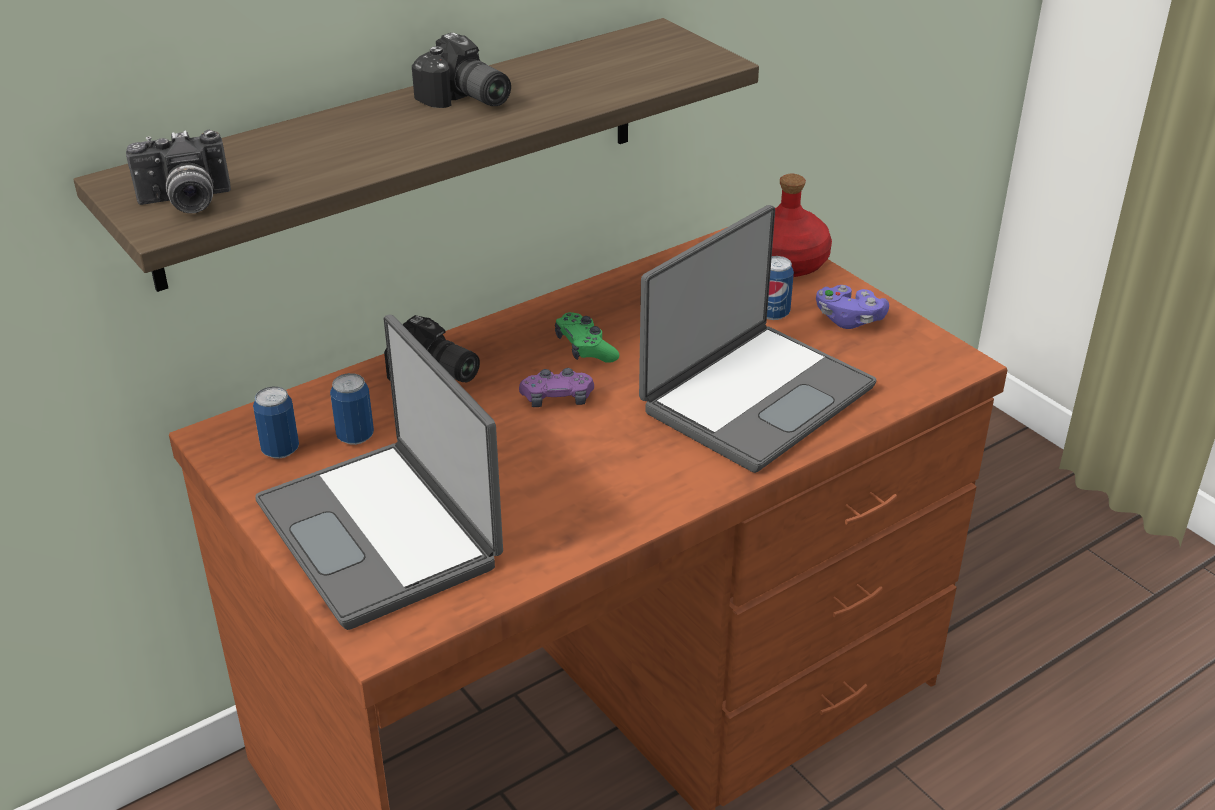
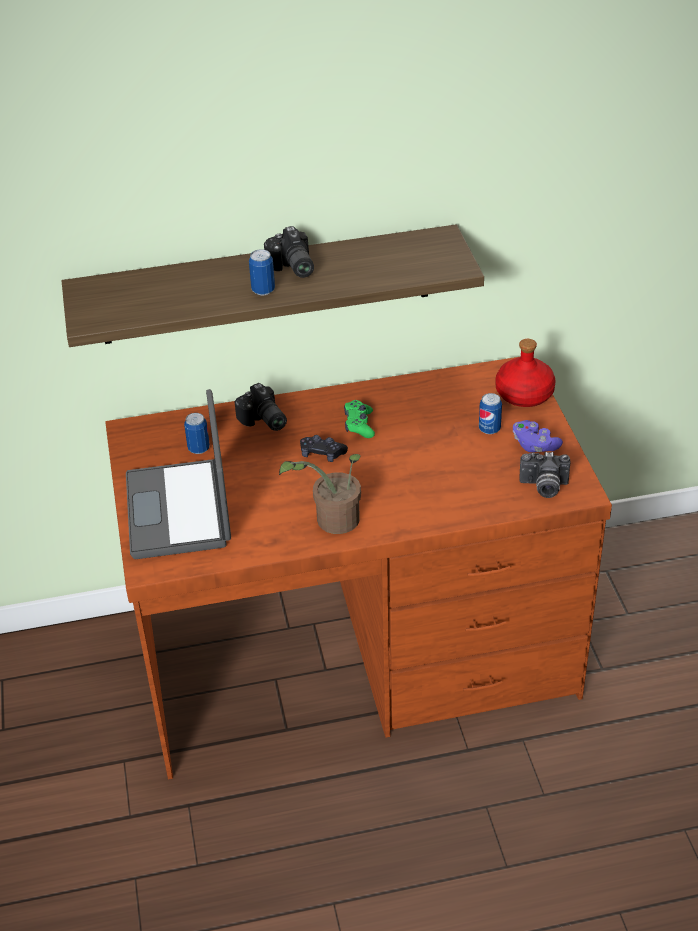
camera: 25 degrees right, 5 degrees up
camera [126,130,231,213] -> camera moved to [519,452,570,498]
can [253,386,299,459] -> can moved to [249,249,275,295]
purple game controller [519,368,594,407] -> black game controller [300,435,348,462]
laptop [639,205,876,473] -> none
none -> potted plant [279,454,361,534]

